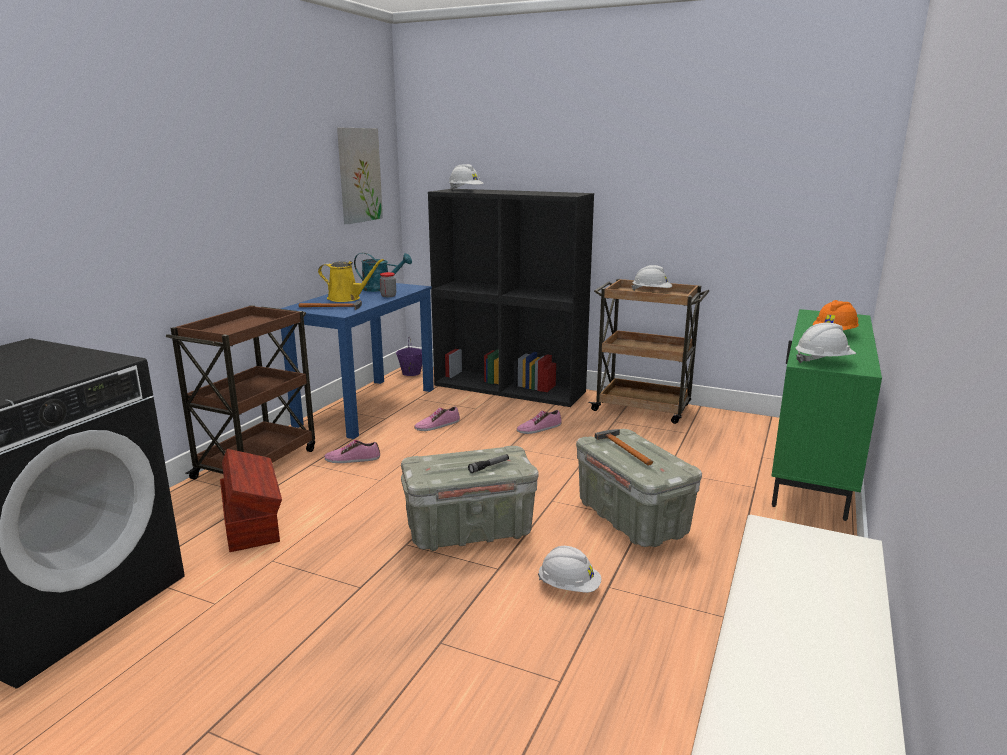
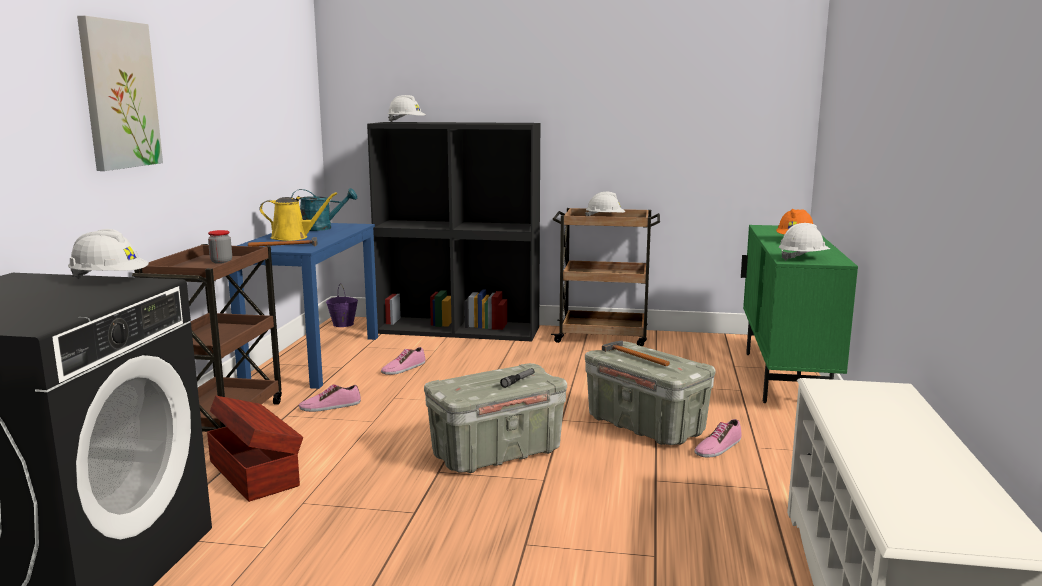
camera: 15 degrees left, 5 degrees down
picture [337,128,383,224] -> picture moved to [77,16,163,171]
jar [380,272,396,297] -> jar moved to [208,230,232,264]
shoe [517,410,562,434] -> shoe moved to [695,419,742,458]
white hard hat [538,546,601,593] -> white hard hat moved to [68,229,149,279]

